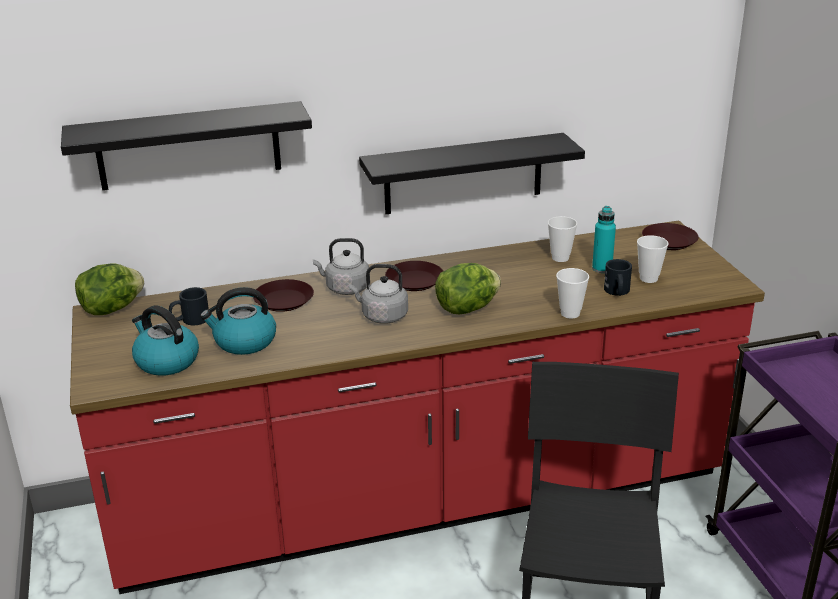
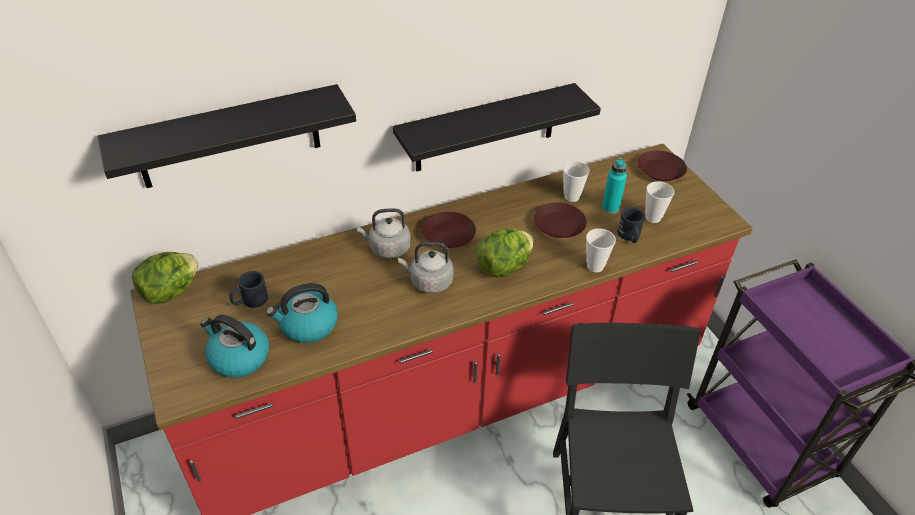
camera: 10 degrees left, 15 degrees up
brown plate [253,279,314,312] -> brown plate moved to [534,203,587,238]

